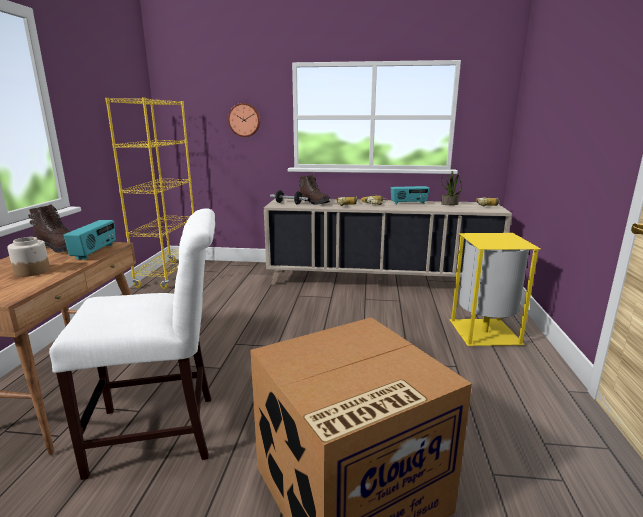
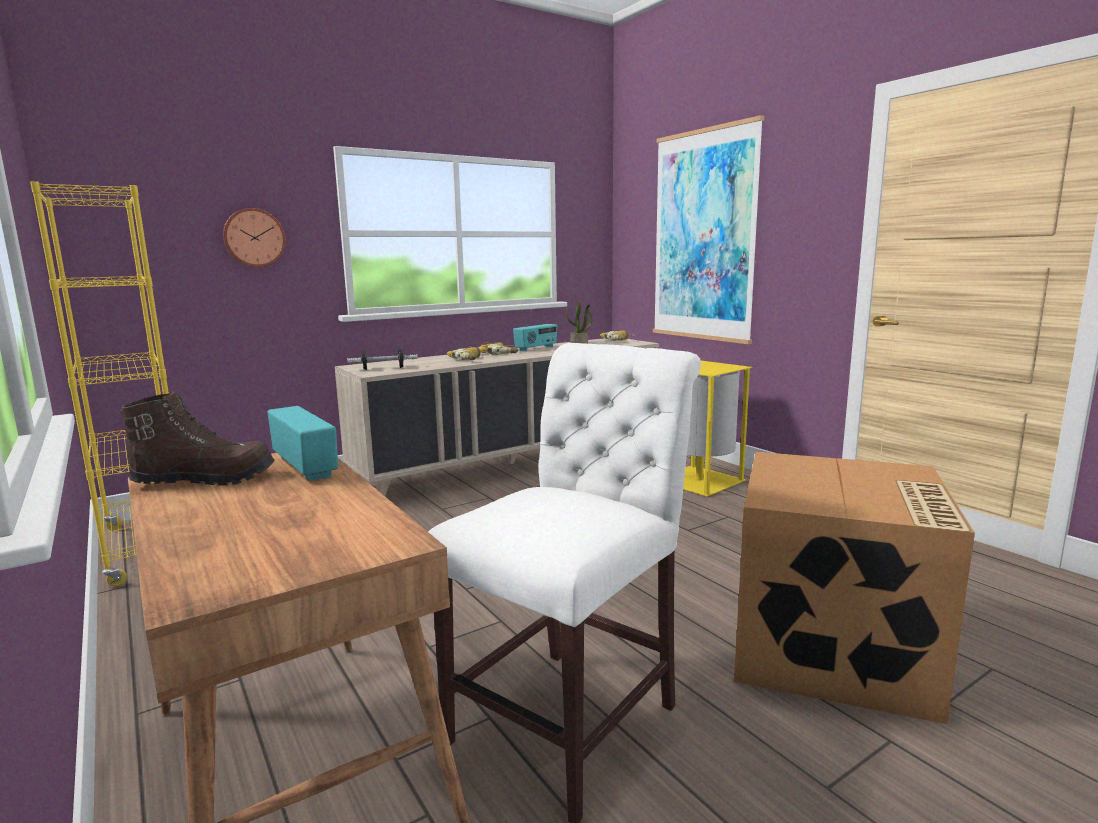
camera: 40 degrees left, 5 degrees down
jar [7,237,50,277] -> none
brown boot [299,175,330,205] -> none
none -> picture [653,115,764,344]

